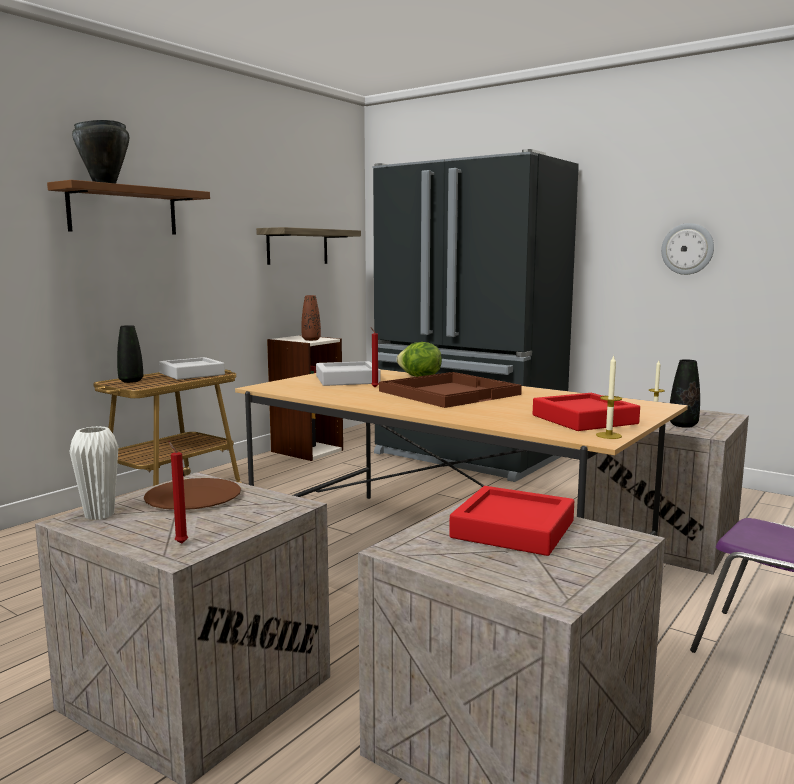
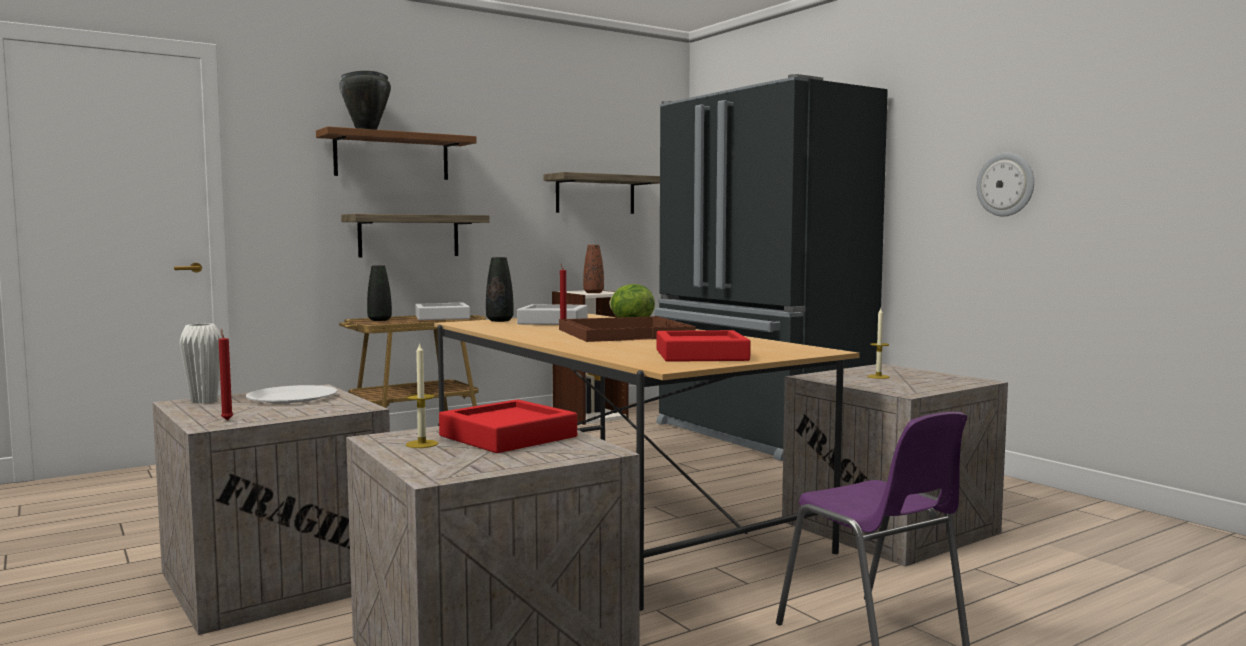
camera: 20 degrees right, 5 degrees down
brown plate [144,478,241,510] -> white plate [246,385,337,403]
candle [596,355,622,439] -> candle moved to [406,342,438,448]
black vase [670,359,700,428] -> black vase moved to [486,257,514,322]
none -> shelf [341,214,490,258]

